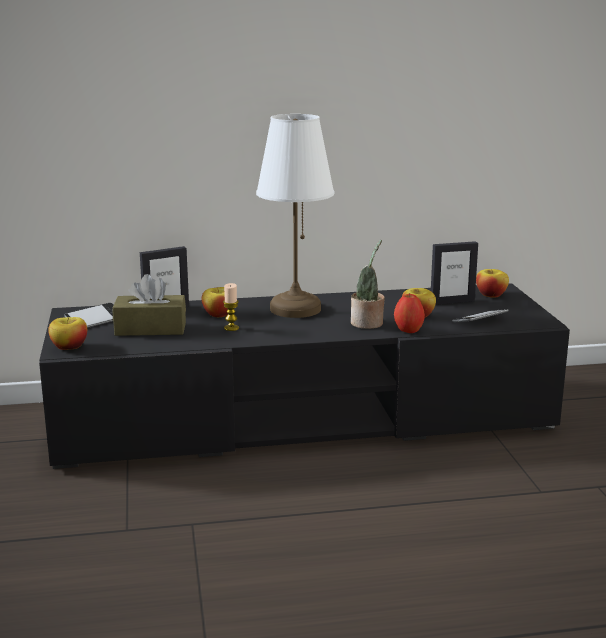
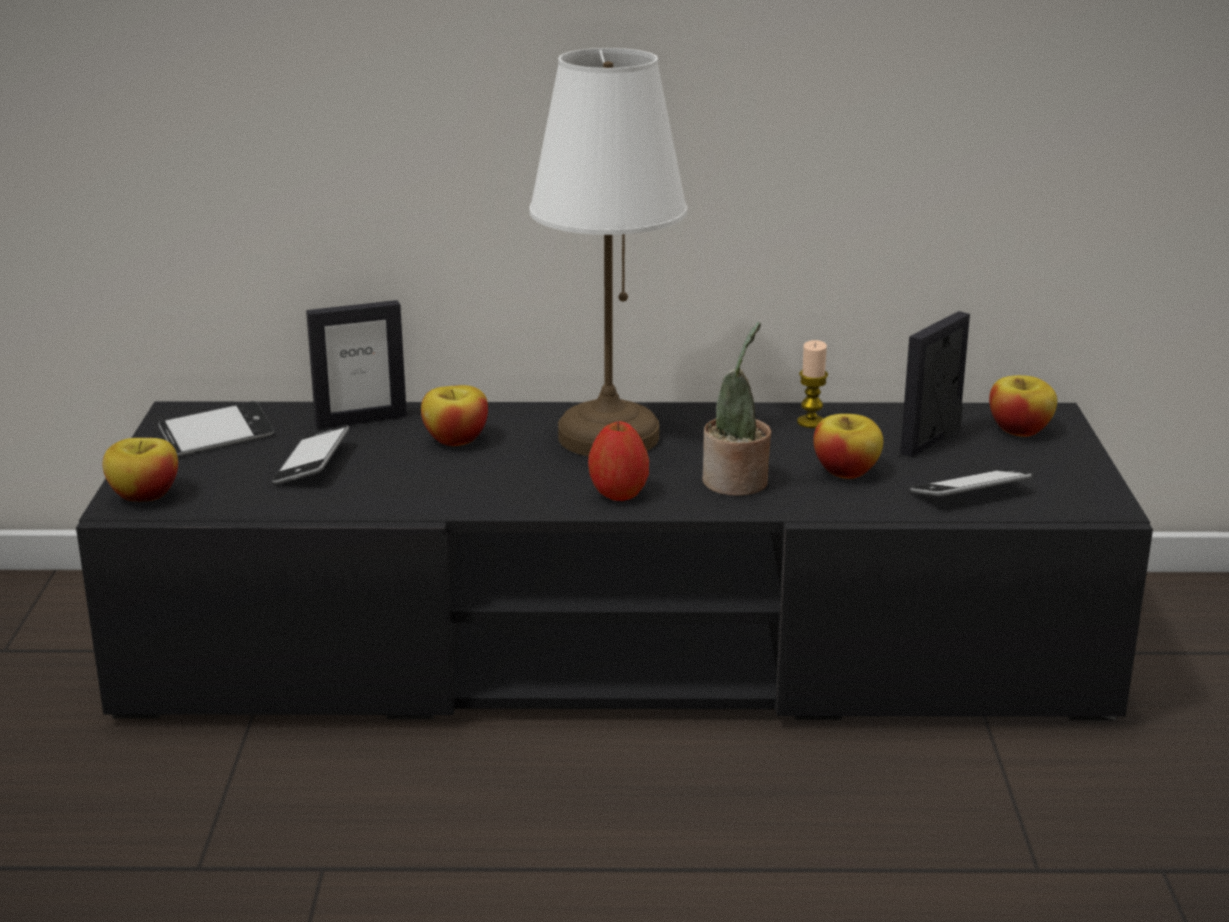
camera: 10 degrees right, 5 degrees up
brown tissue box [112,274,186,336] -> phone [272,425,349,485]
candle [223,283,239,331] -> candle moved to [797,340,828,428]
apple [394,294,425,333] -> apple moved to [588,421,649,501]
picture frame [431,241,478,305] -> picture frame turned 135 degrees clockwise [900,311,970,457]

